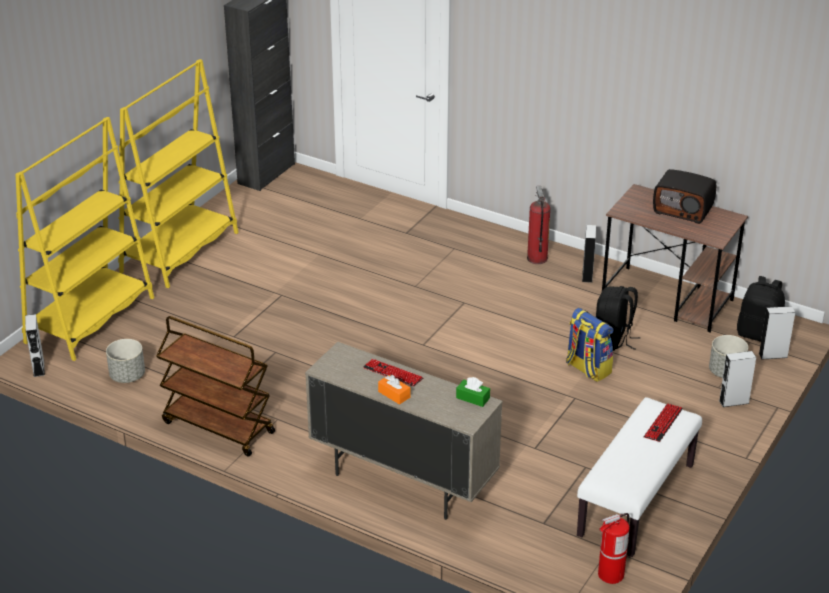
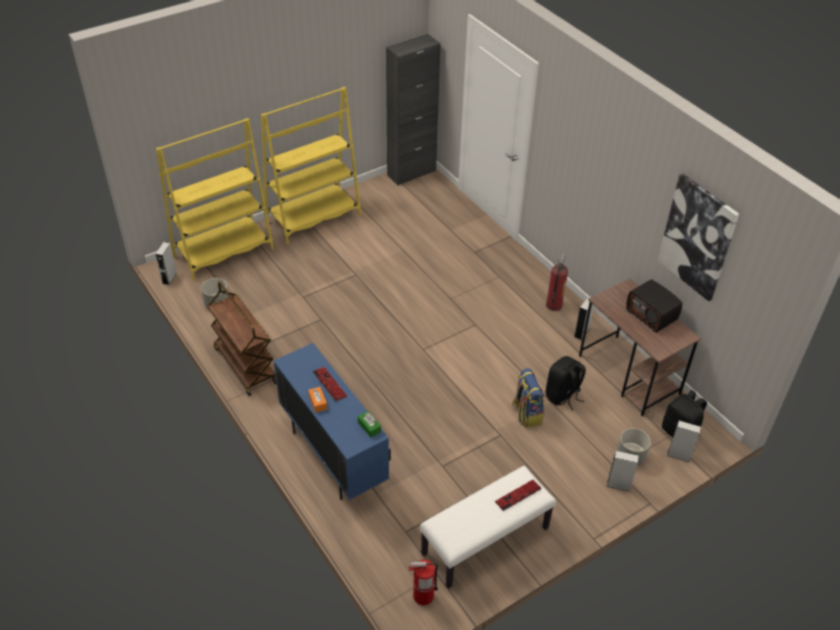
camera: 25 degrees right, 10 degrees up
beige cabinet [305,342,503,520] -> blue cabinet [274,343,391,500]
none -> picture [658,173,739,301]

